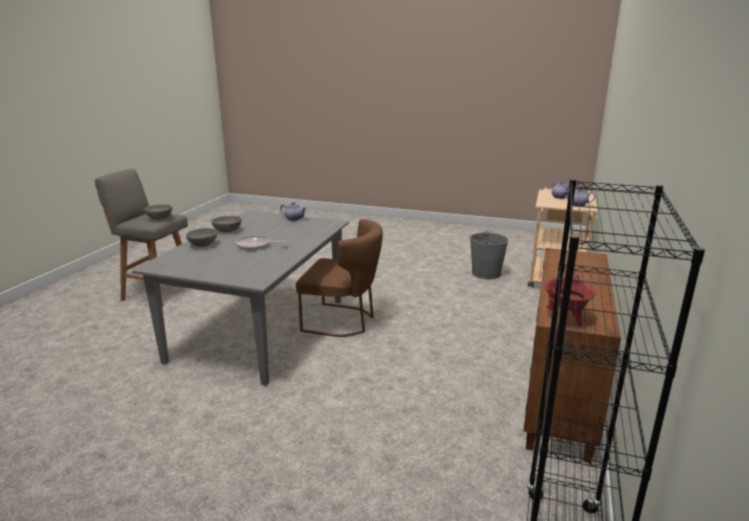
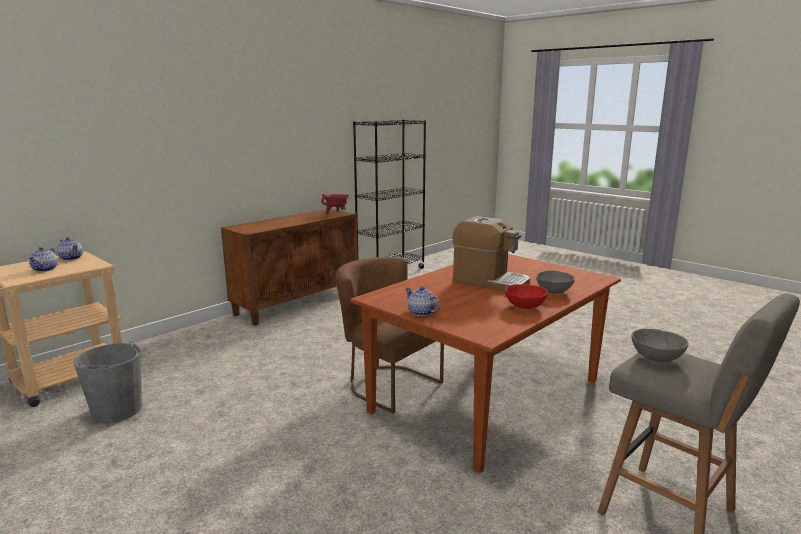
camera: 155 degrees left, 5 degrees down
grey dining table [131,211,349,386] -> brown dining table [350,254,621,473]
grey bowl [211,216,241,232] -> red bowl [505,284,548,309]
frying pan [236,235,288,250] -> coffee machine [452,216,530,292]

